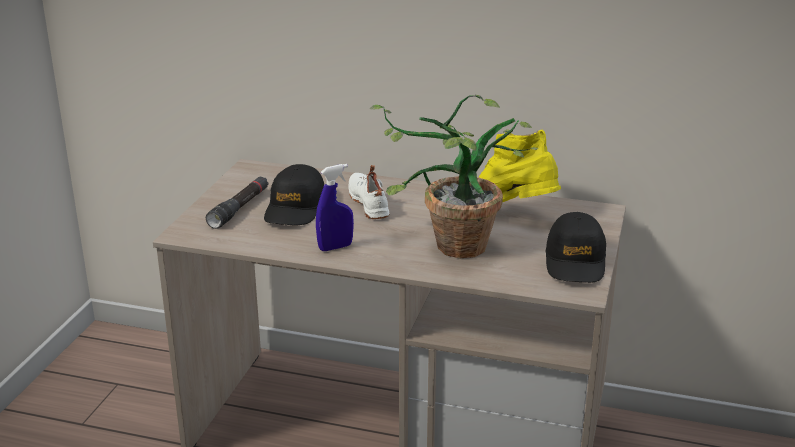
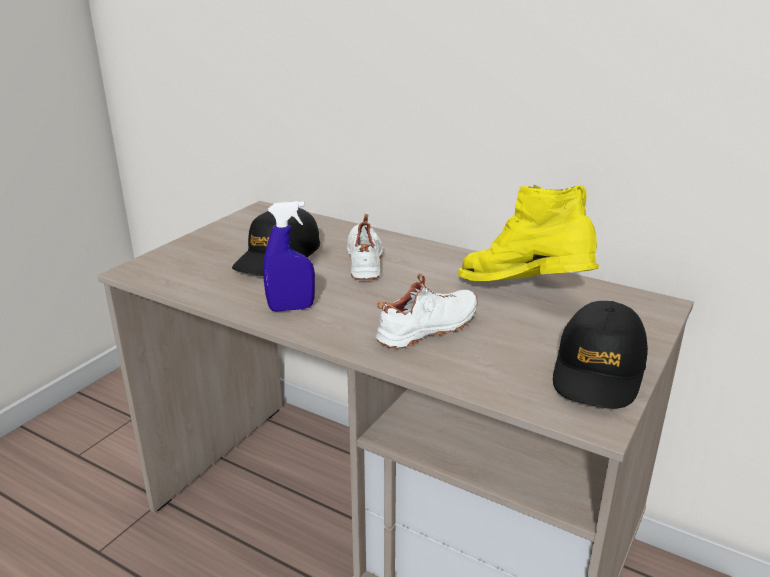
camera: 15 degrees right, 0 degrees up
black flashlight [206,176,268,229] -> none
potted plant [370,95,538,258] -> white shoe [376,273,478,349]

